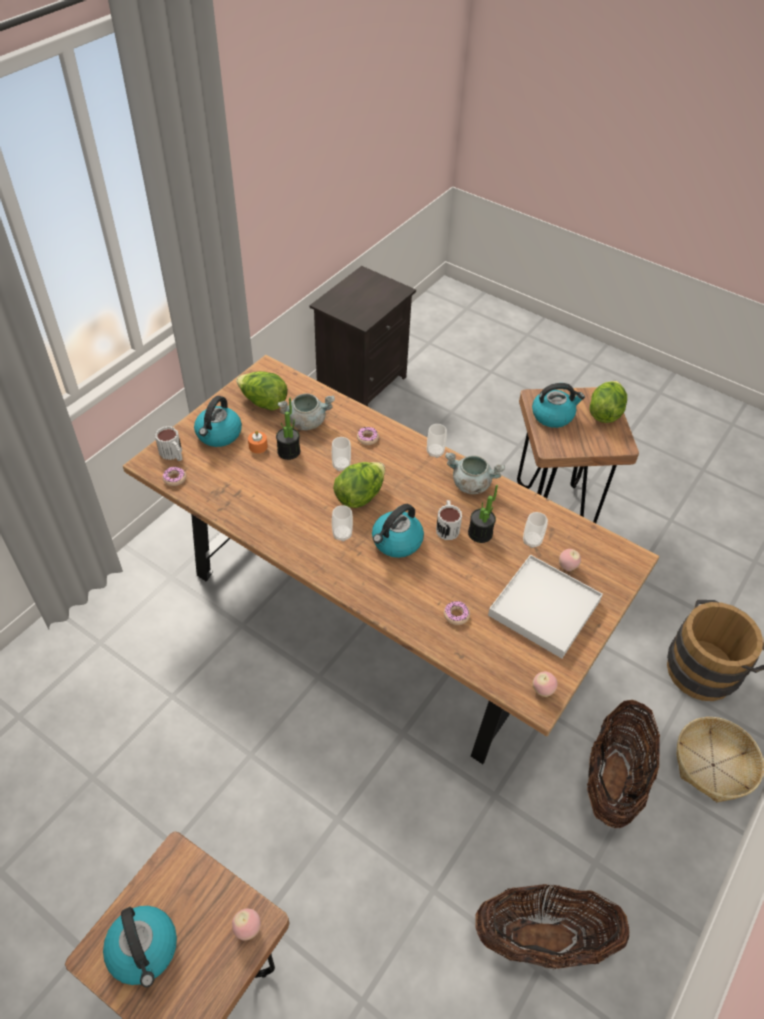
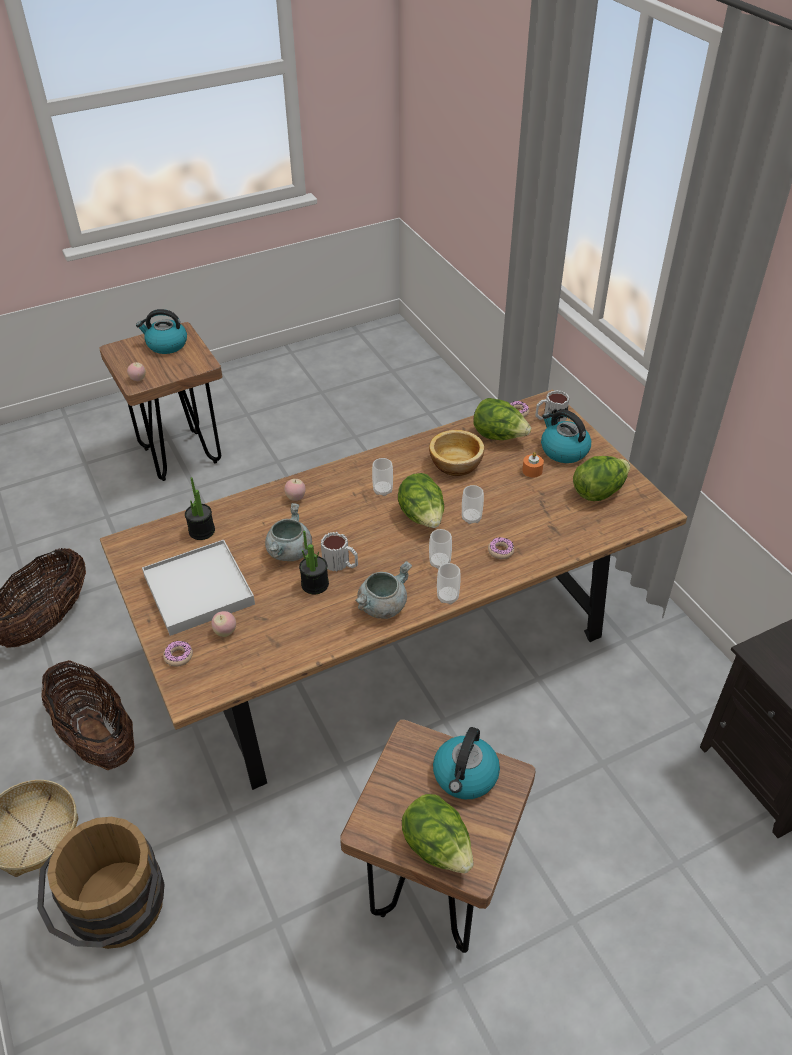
camera: 120 degrees right, 5 degrees down
potted plant [276,397,300,460] -> potted plant moved to [185,477,215,540]
grey cooking pot [278,394,335,430] -> grey cooking pot moved to [265,503,312,561]
kettle [372,504,424,558] -> none
donut [444,601,470,625] -> donut moved to [163,641,193,667]
cup [523,512,548,548] -> cup moved to [429,529,452,569]
apple [533,672,558,697] -> apple moved to [284,479,306,501]
none -> bowl [429,430,484,476]
none -> lettuce [473,398,531,440]

